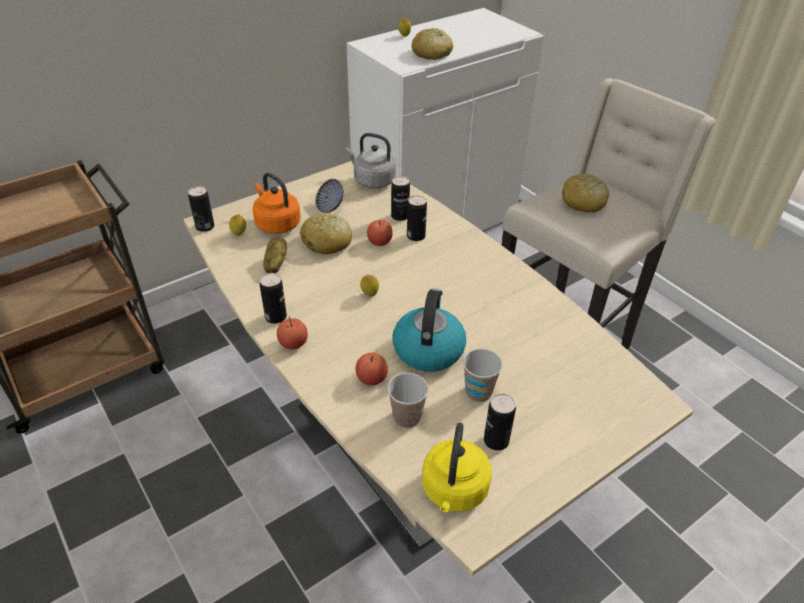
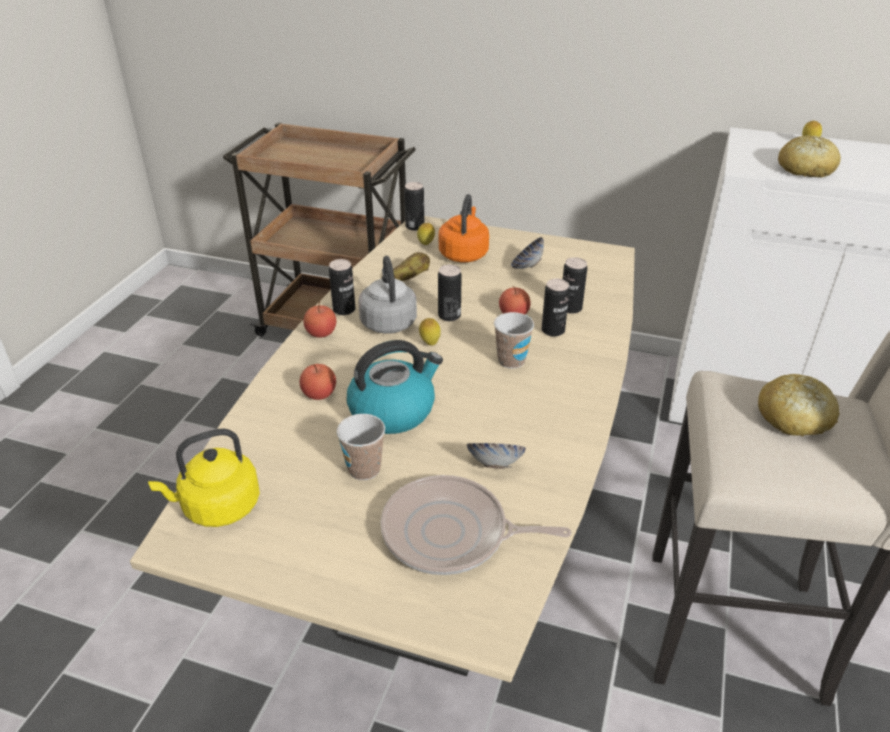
camera: 55 degrees right, 5 degrees down
bread [300,213,352,254] -> none
grey kettle [346,133,396,189] -> grey kettle moved to [358,256,417,334]
cup [387,373,429,428] -> cup moved to [494,312,534,369]
can [484,394,516,450] -> can moved to [438,265,462,321]
none -> frying pan [381,475,571,575]
none -> bowl [467,443,526,469]

